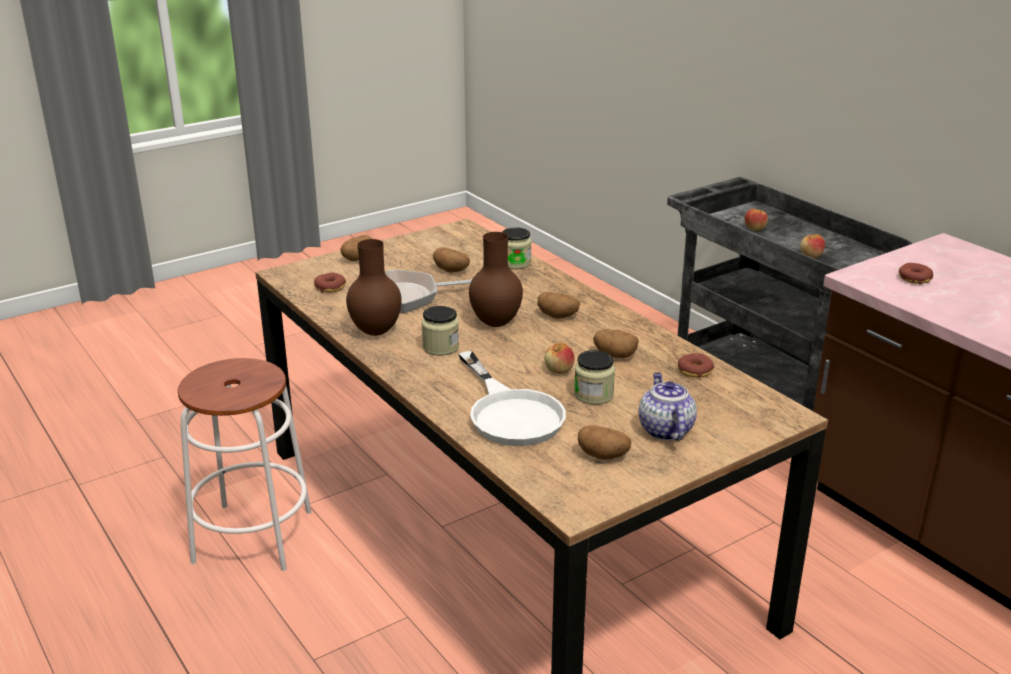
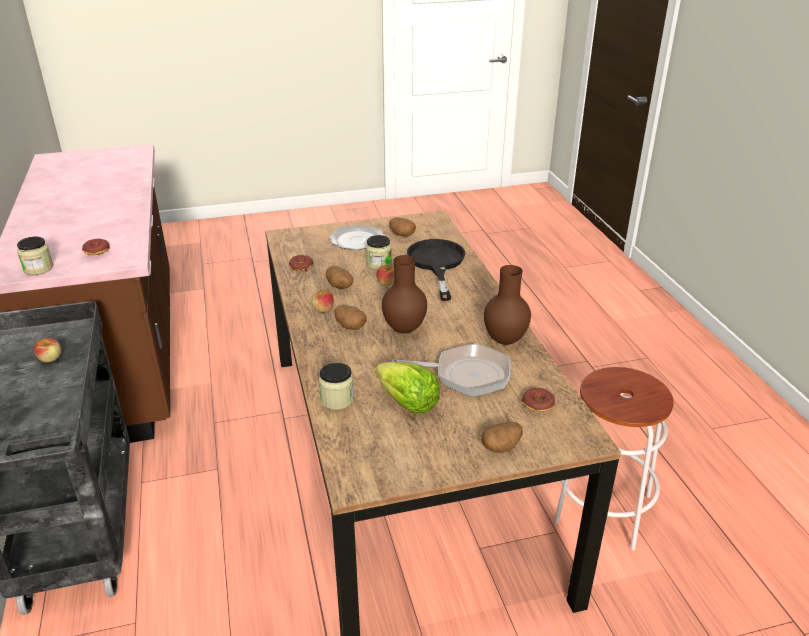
camera: 160 degrees left, 5 degrees up
jar [422,306,459,356] -> jar moved to [17,237,53,275]
potato [433,247,470,273] -> lettuce [375,362,440,414]
white frying pan [459,351,566,446] -> black frying pan [407,239,465,301]
teapot [639,372,697,441] -> plate [330,225,384,250]
apple [745,209,768,231] -> apple moved to [311,290,334,313]

